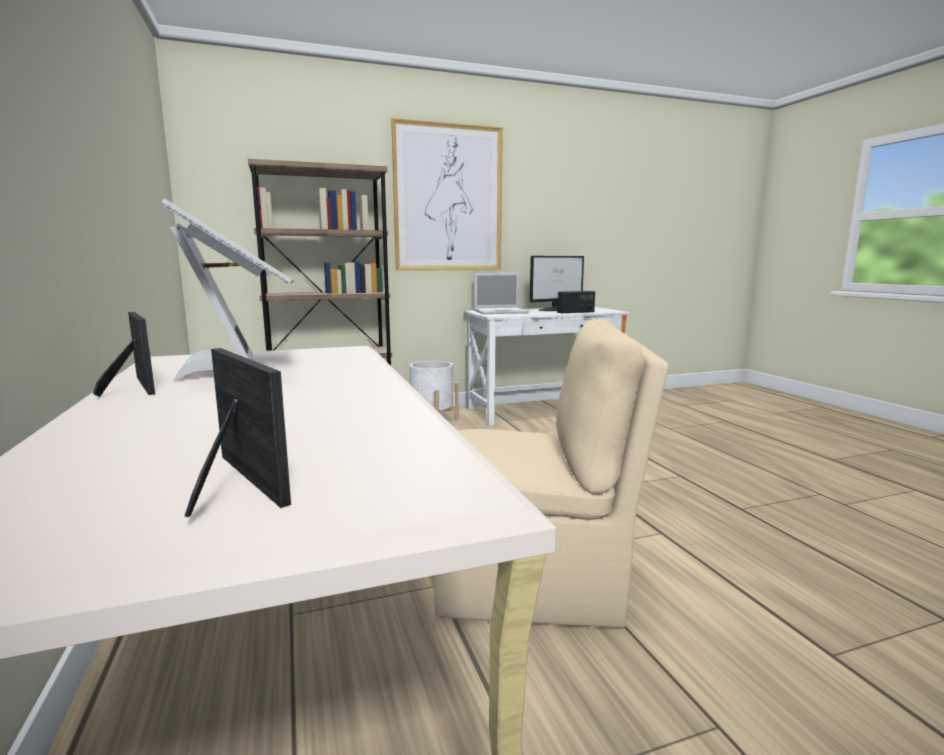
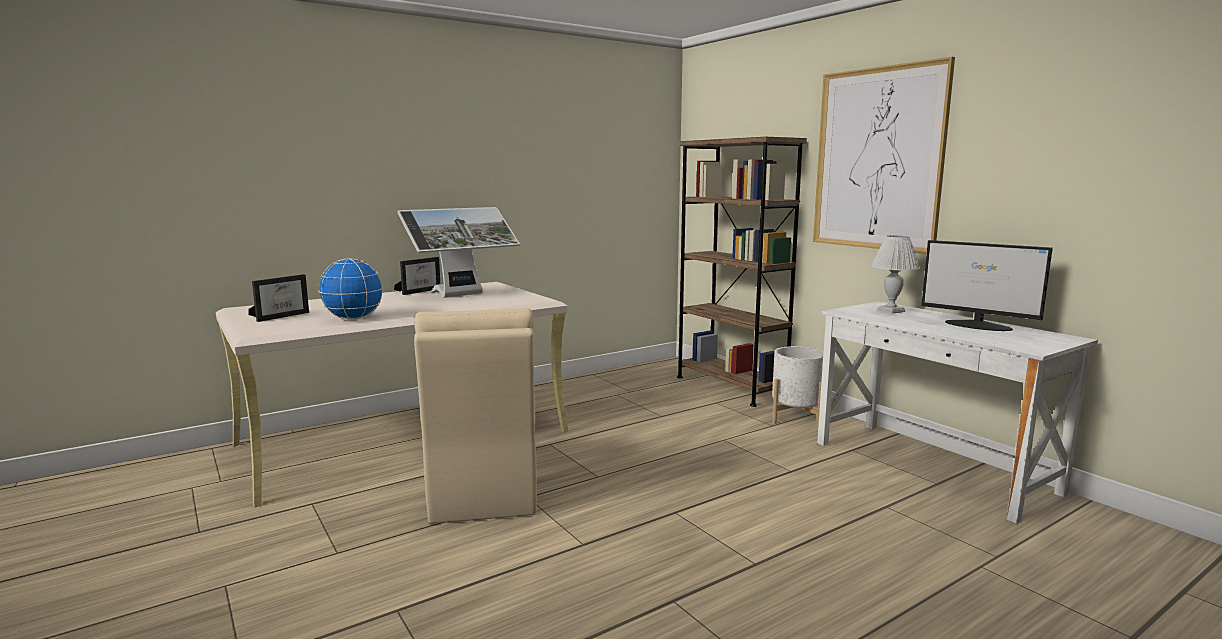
camera: 75 degrees right, 0 degrees up
laptop [474,273,529,314] -> white table lamp [871,236,920,314]
radio [557,291,595,313] -> none
none -> globe [318,258,383,319]

